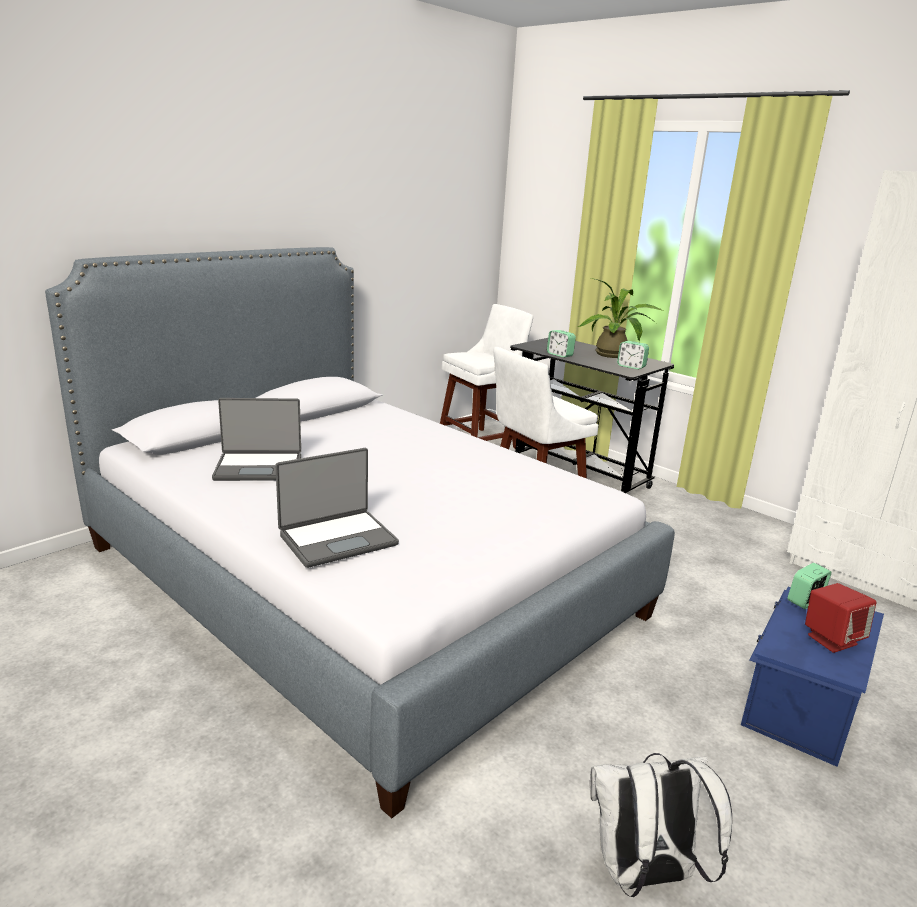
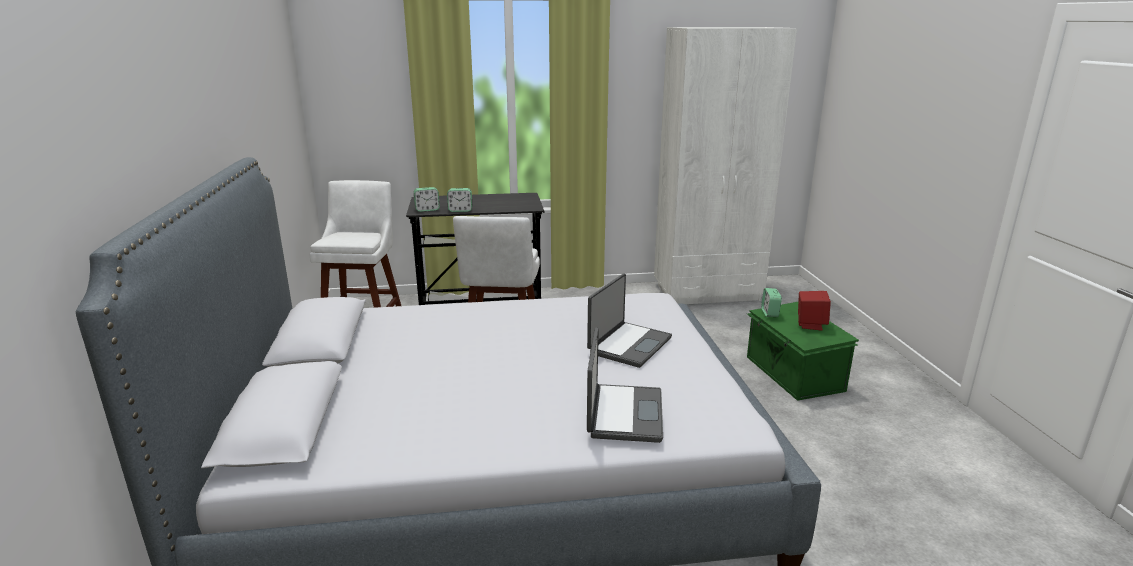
camera: 50 degrees left, 0 degrees up
laptop [212,398,301,481] -> laptop moved to [587,274,672,368]
potted plant [578,278,663,358] -> none
white backpack [590,753,732,897] -> none
alarm clock [617,341,649,370] -> alarm clock moved to [414,187,440,212]
blue storage box [741,587,884,767] -> green storage box [747,302,859,401]

